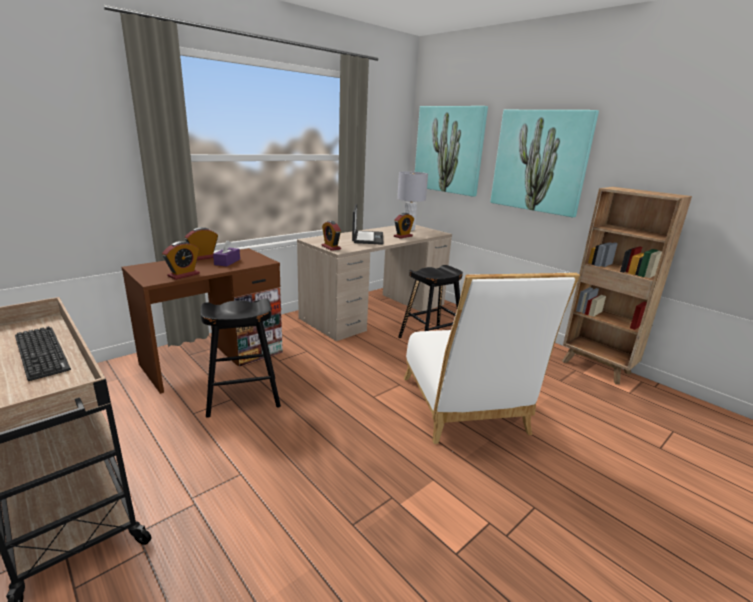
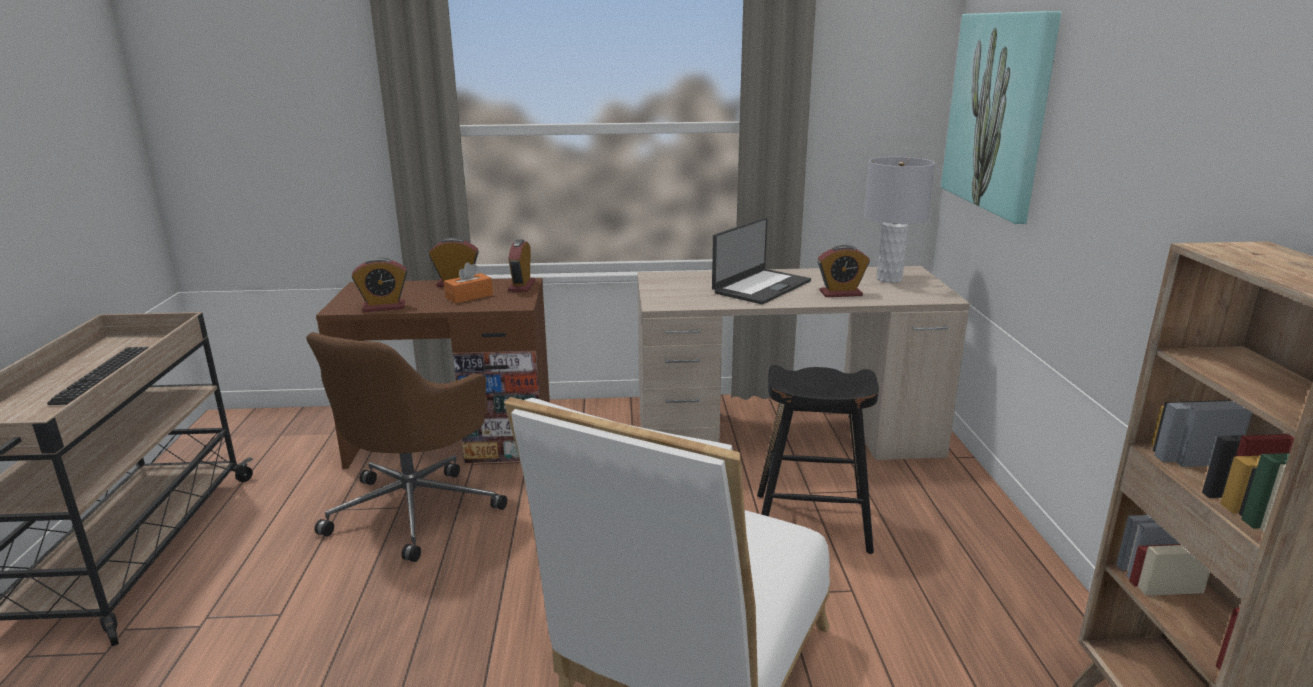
camera: 40 degrees right, 0 degrees up
black stool [201,298,281,418] -> brown office chair [306,332,507,562]
purple tissue box [213,240,240,267] -> orange tissue box [444,262,493,303]
alarm clock [321,221,341,251] -> alarm clock moved to [508,240,536,292]
picture [490,110,599,217] -> none

